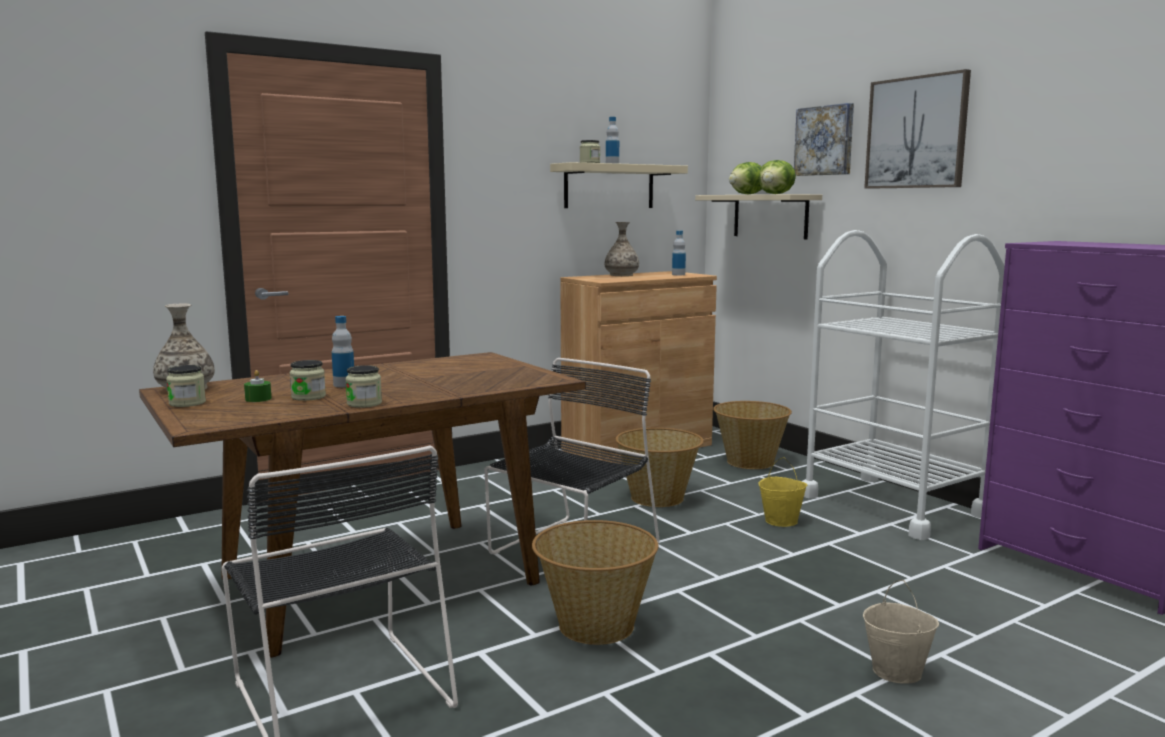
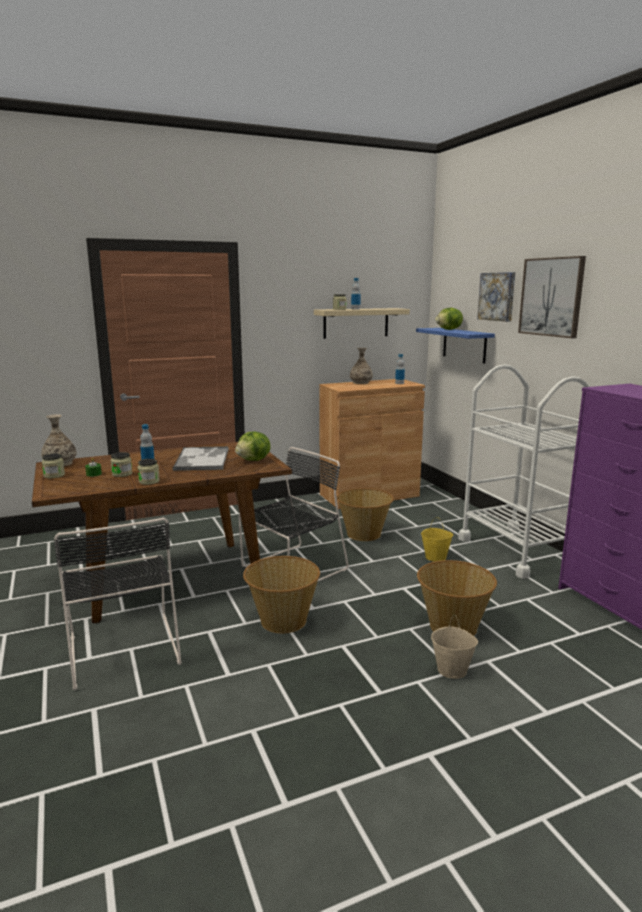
camera: 10 degrees right, 5 degrees up
beige shelf [695,194,822,239] -> blue shelf [416,328,495,364]
basket [713,401,792,469] -> basket moved to [417,560,497,636]
lettuce [759,160,796,194] -> lettuce moved to [235,432,271,461]
none -> tray [172,446,229,471]

